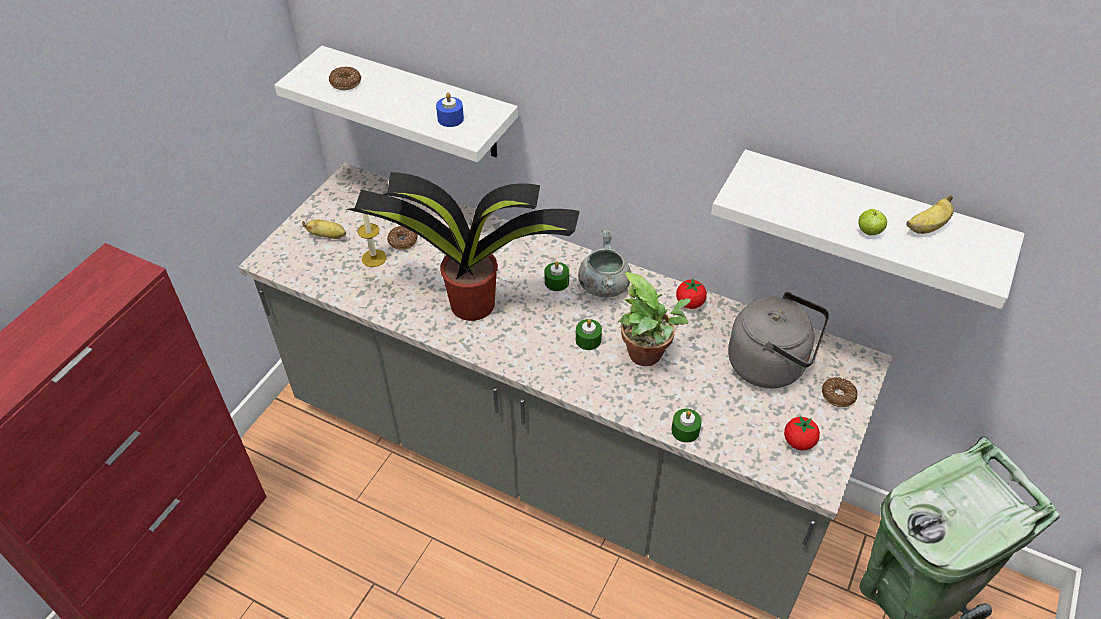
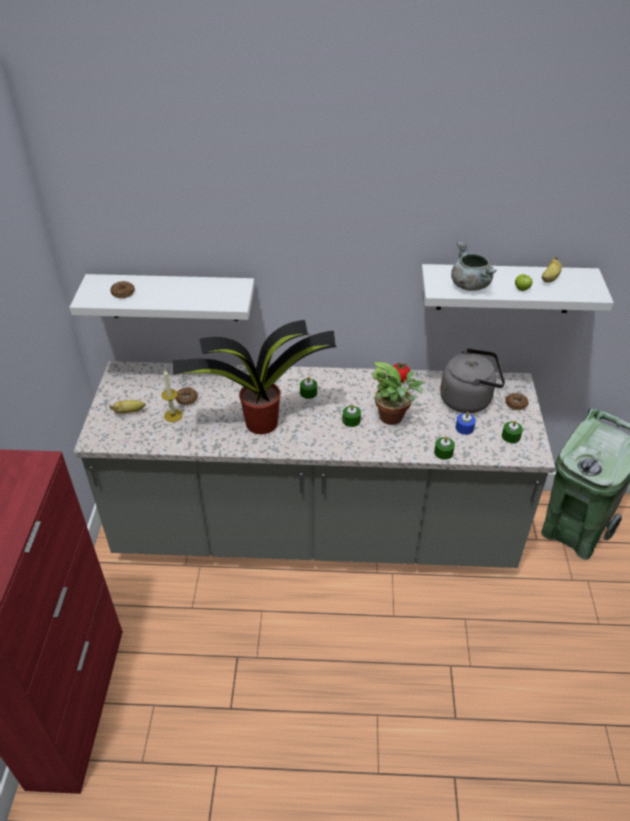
camera: 25 degrees left, 5 degrees down
blue candle [436,92,464,127] -> blue candle moved to [456,412,476,435]
grey cooking pot [578,230,631,298] -> grey cooking pot moved to [451,242,497,291]
tomato [784,416,820,450] -> green candle [502,420,523,443]

